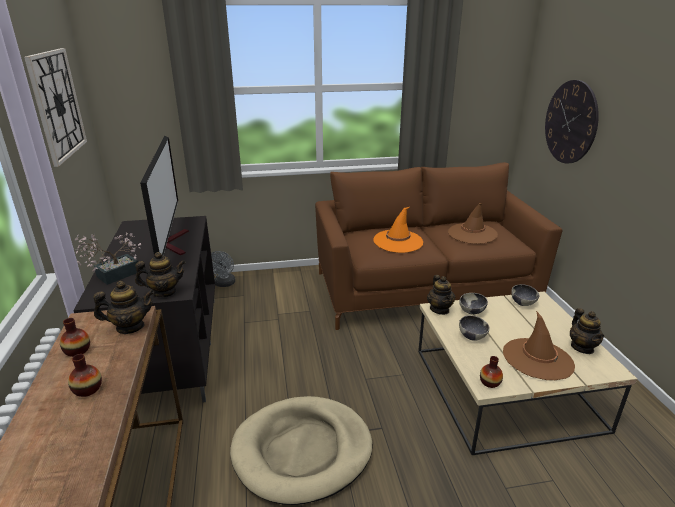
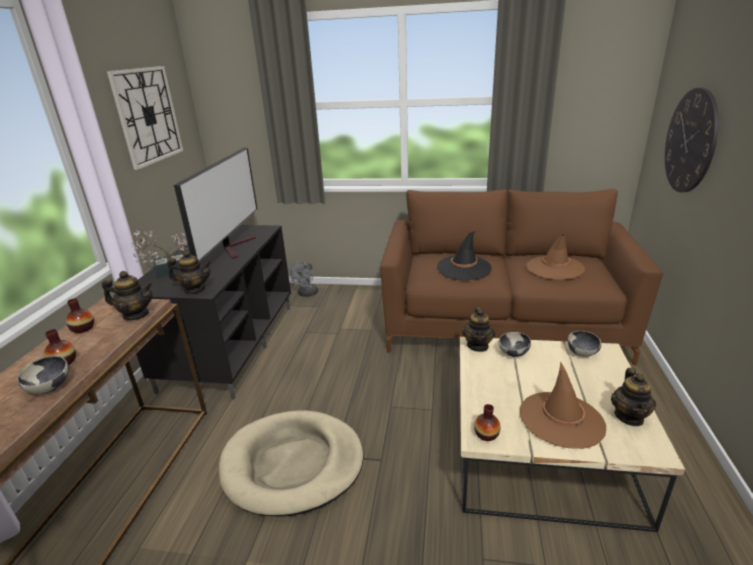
camera: 20 degrees right, 0 degrees up
orange hat [373,207,423,253] -> black hat [437,231,492,280]
bowl [459,315,490,341] -> bowl moved to [17,356,69,394]

